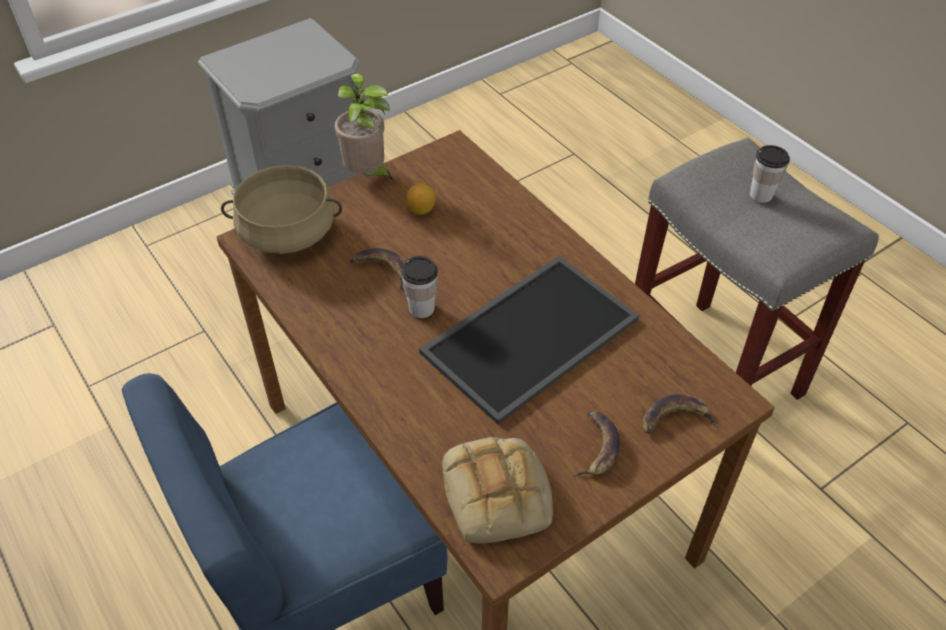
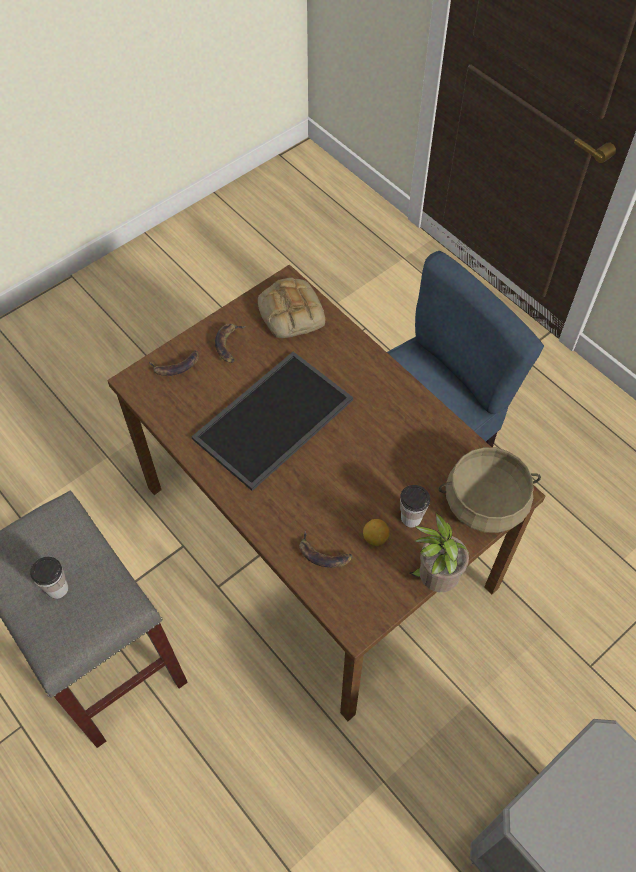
camera: 175 degrees right, 10 degrees up
banana [350,248,405,292] -> banana moved to [299,531,352,568]
cup [401,256,438,318] -> cup moved to [400,485,430,528]

